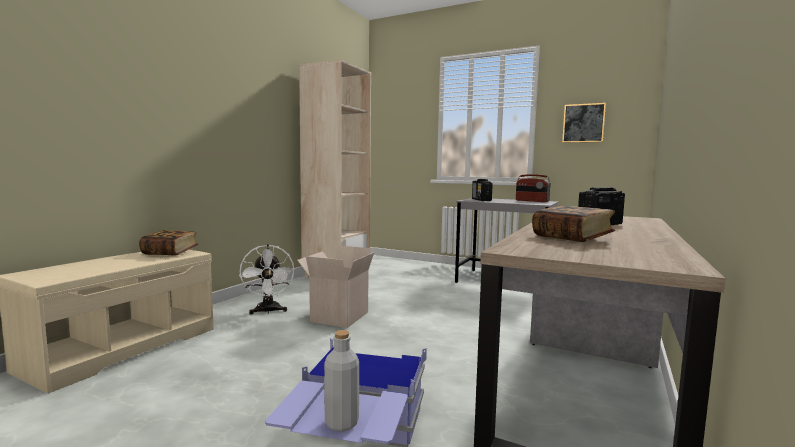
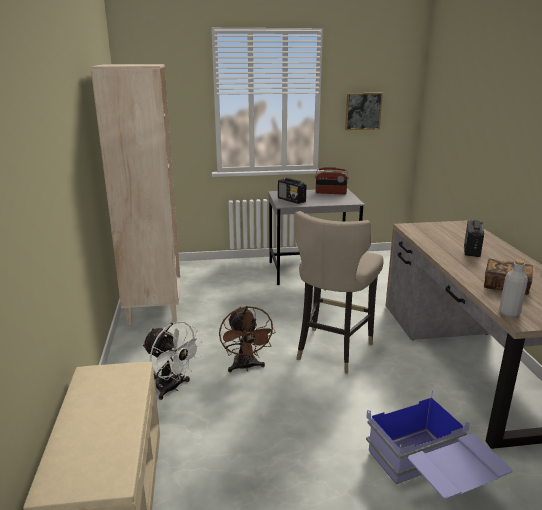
camera: 35 degrees left, 15 degrees up
book [139,230,198,256] -> none
cardboard box [297,245,374,328] -> brown fan [219,306,275,372]
grey bottle [324,330,359,432] -> grey bottle moved to [499,259,528,317]
none -> beige stool [294,211,384,373]

